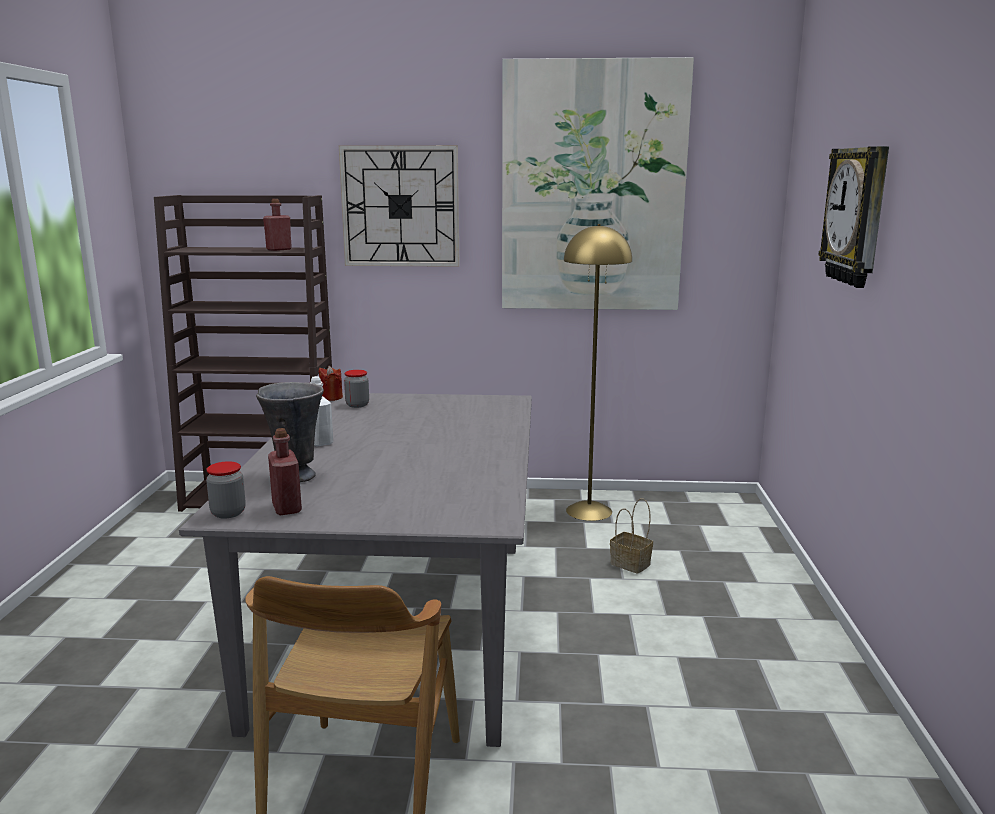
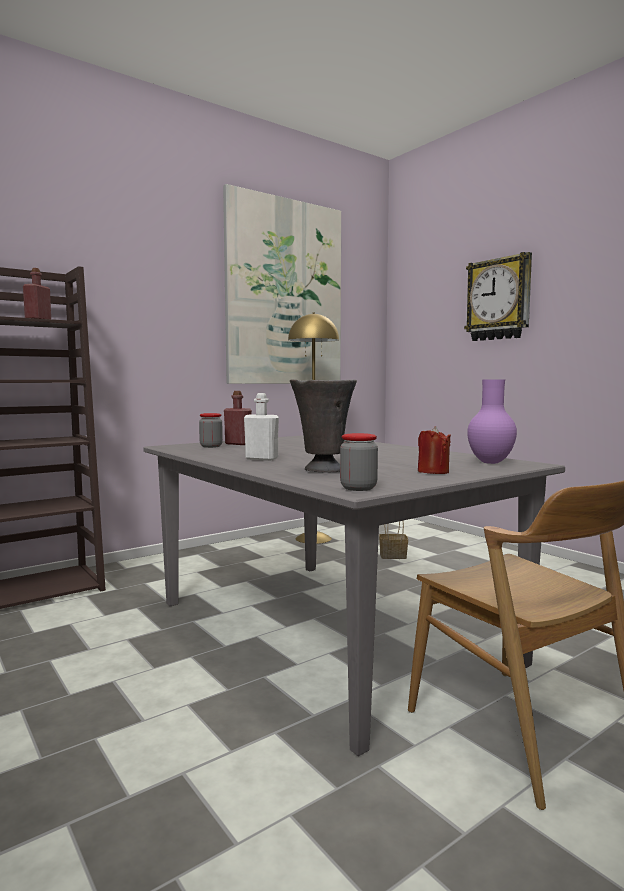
camera: 40 degrees left, 10 degrees down
red bottle [268,428,302,515] -> red bottle moved to [224,391,252,445]
red candle [319,366,343,401] -> red candle moved to [418,426,451,474]
wall clock [339,145,460,267] -> none
none -> purple vase [467,380,517,464]

